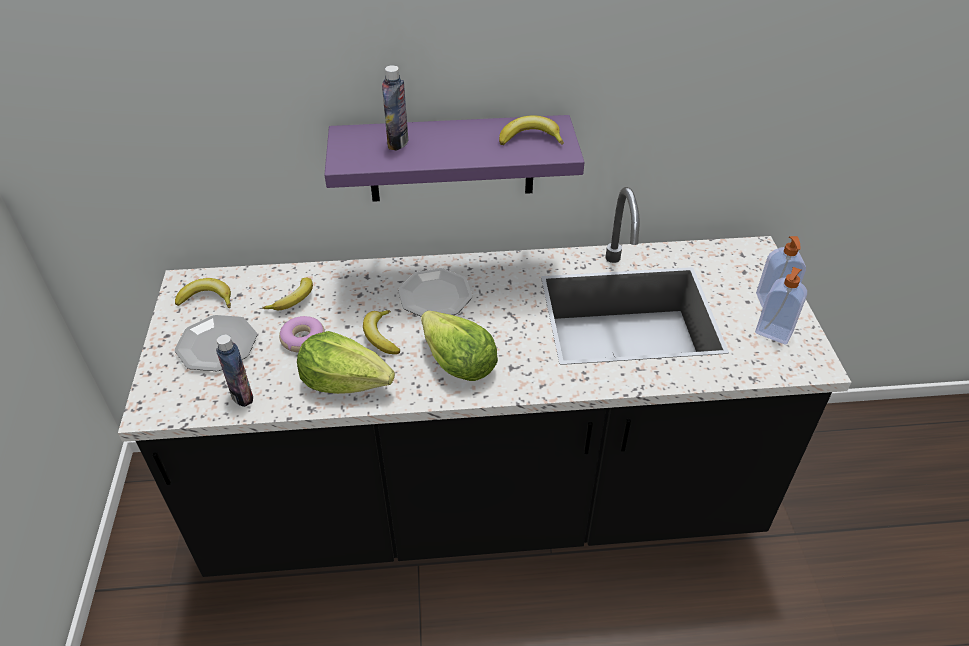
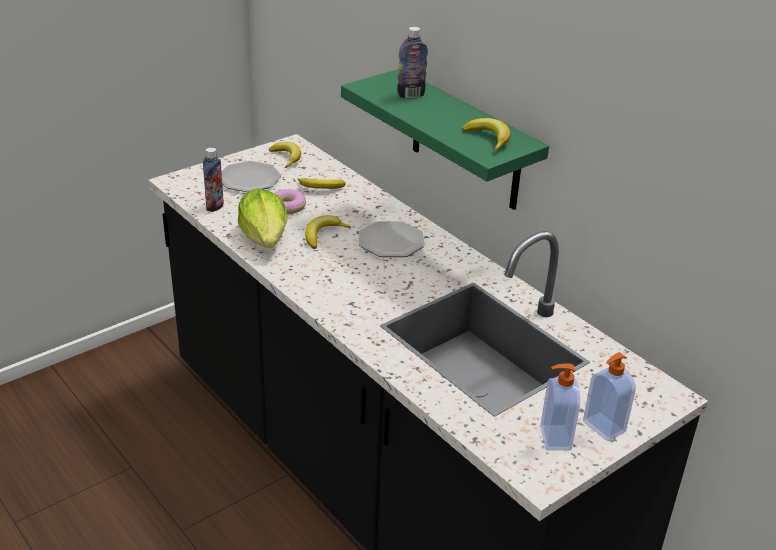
camera: 55 degrees right, 10 degrees down
purple shelf [324,115,585,202] -> green shelf [341,69,549,210]
lettuce [421,310,498,381] -> none

